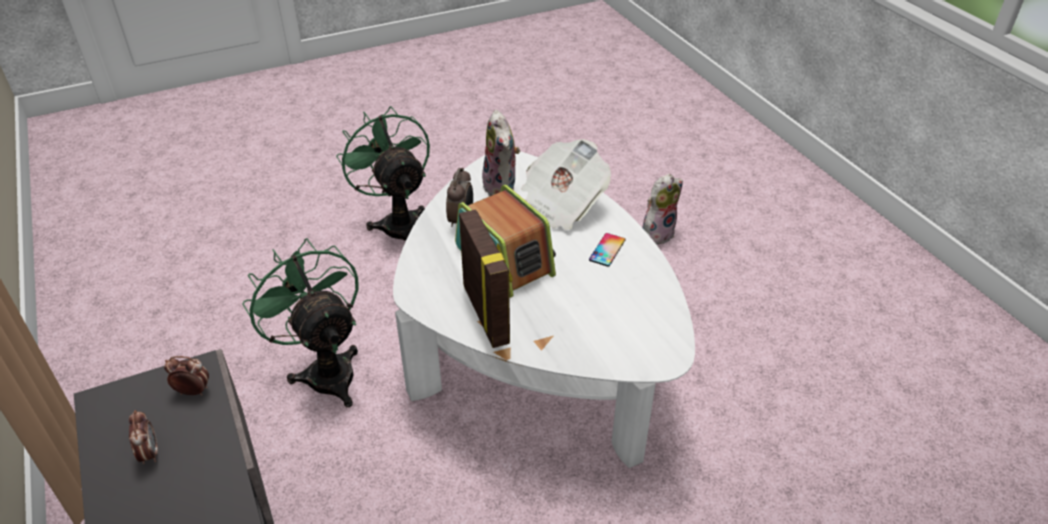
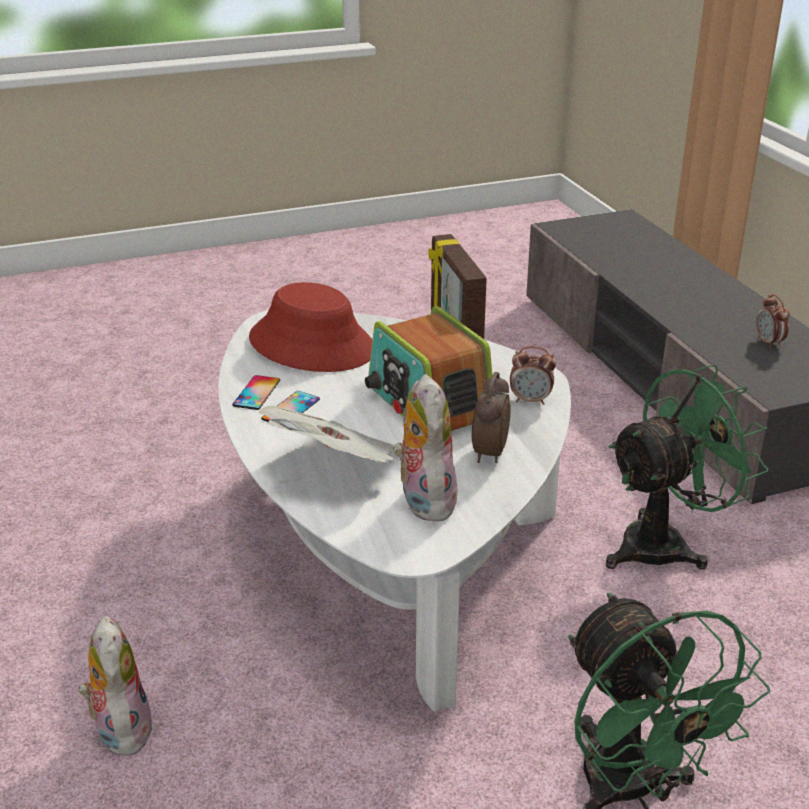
camera: 175 degrees left, 10 degrees down
alarm clock [164,356,209,396] -> alarm clock moved to [510,346,556,405]
green fan [242,238,359,407] -> green fan turned 90 degrees counterclockwise [606,364,768,569]
plush toy [642,174,683,245] -> plush toy turned 105 degrees clockwise [79,616,154,756]
none -> phone [232,375,280,410]
none -> red hat [249,282,373,372]

